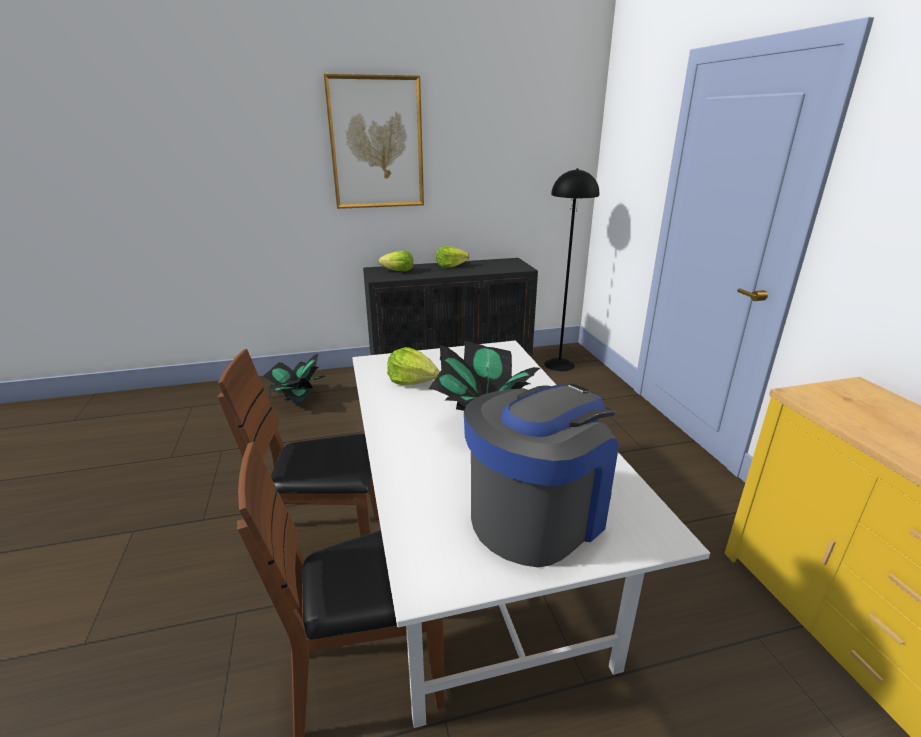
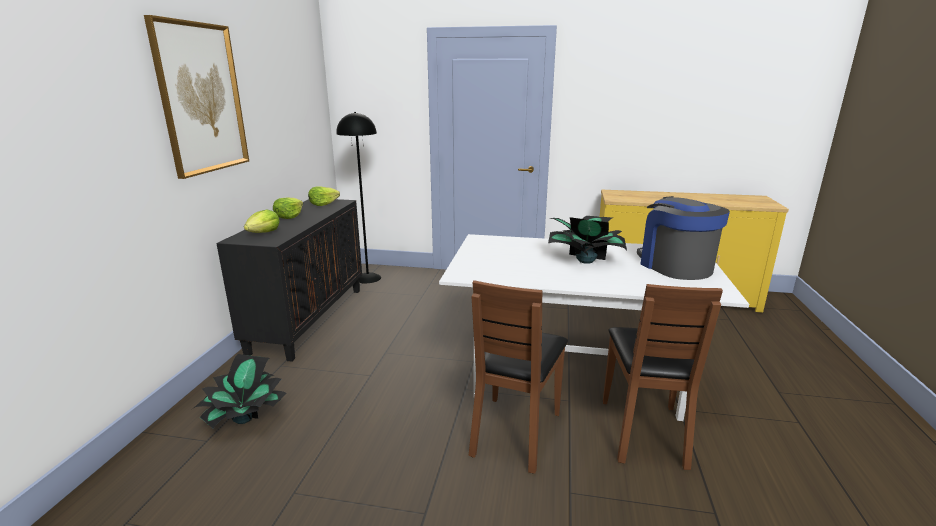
camera: 65 degrees left, 5 degrees down
lettuce [387,347,439,385] -> lettuce moved to [308,187,340,206]

